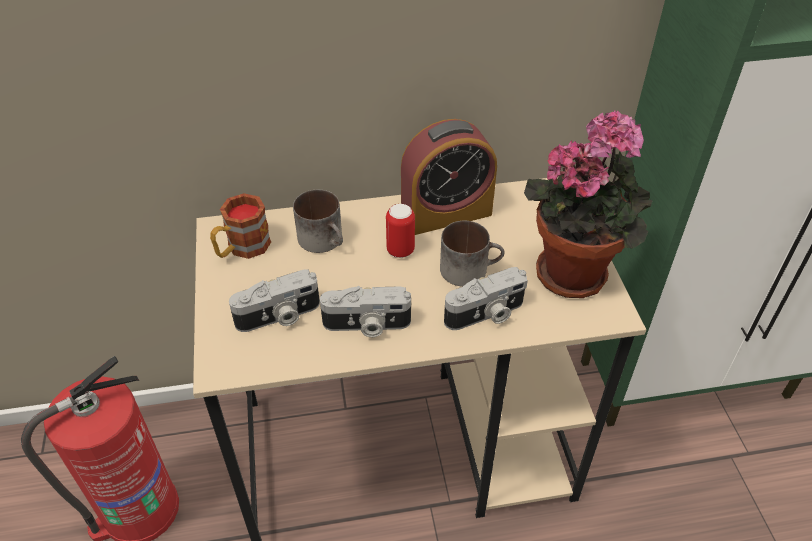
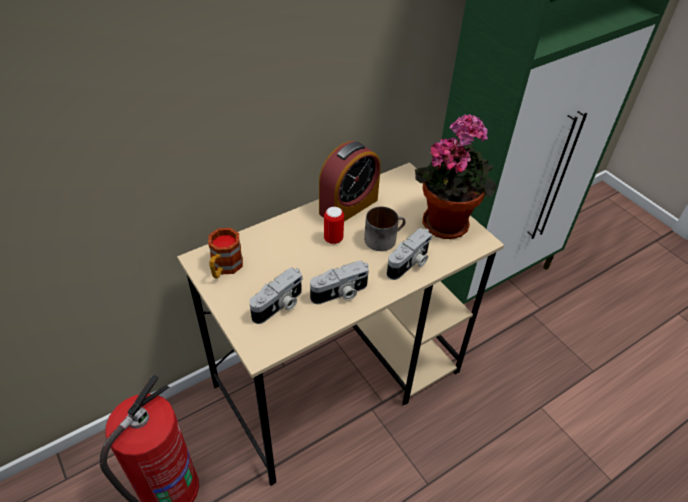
camera: 25 degrees left, 0 degrees up
mug [293,190,343,253] -> none

